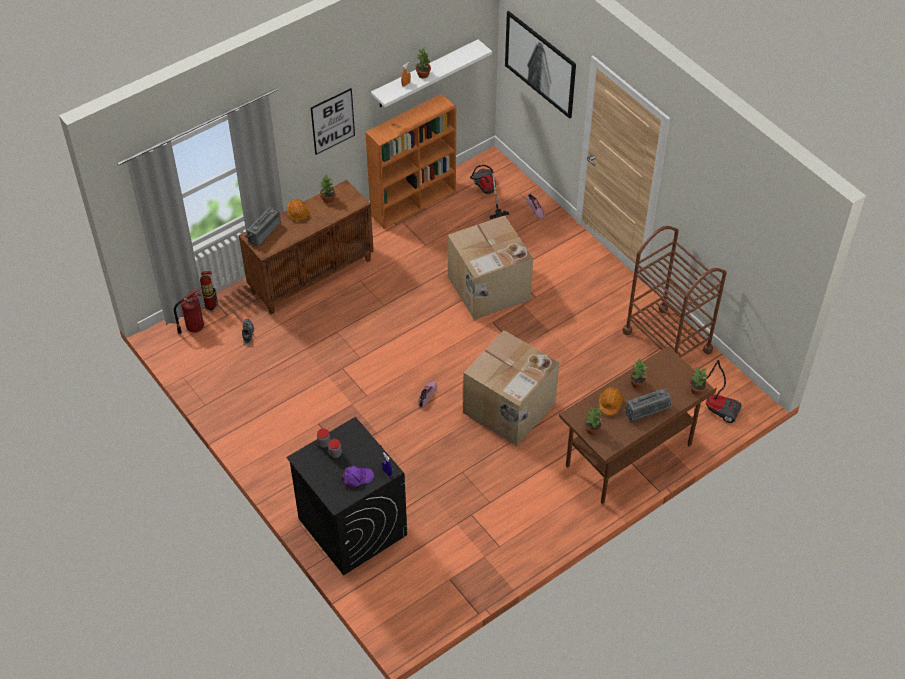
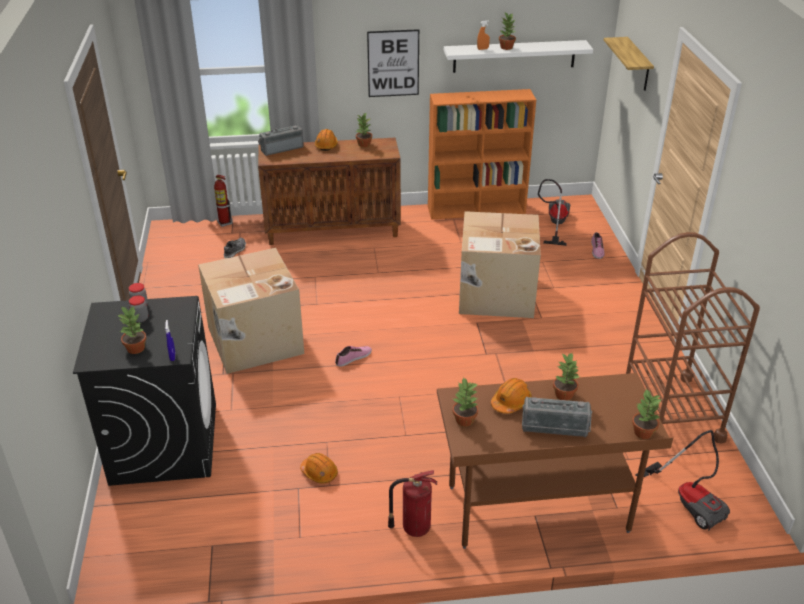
camera: 30 degrees right, 15 degrees down
fire extinguisher [174,289,204,334] -> fire extinguisher moved to [388,470,437,537]
purple cap [341,466,374,488] -> potted plant [117,306,146,354]
cardboard box [463,330,559,446] -> cardboard box moved to [198,248,304,374]
picture [505,11,576,119] -> shelf [604,37,654,91]
none -> orange hard hat [300,453,338,484]

